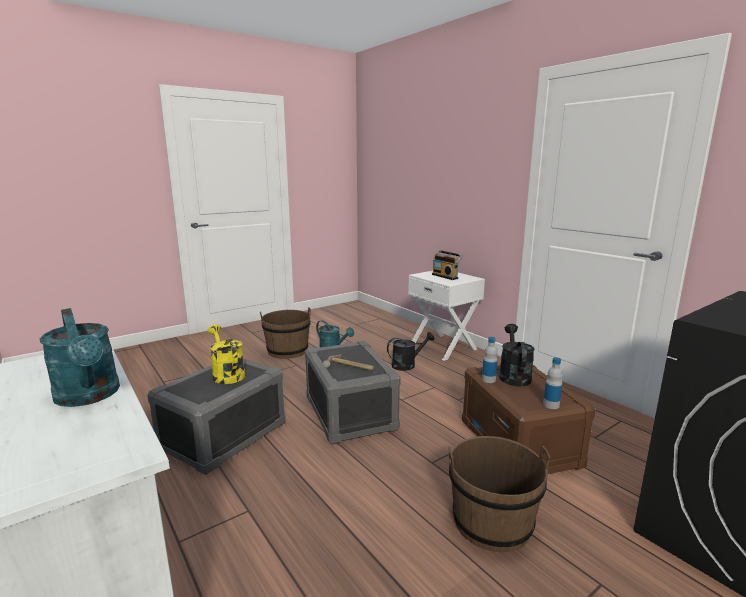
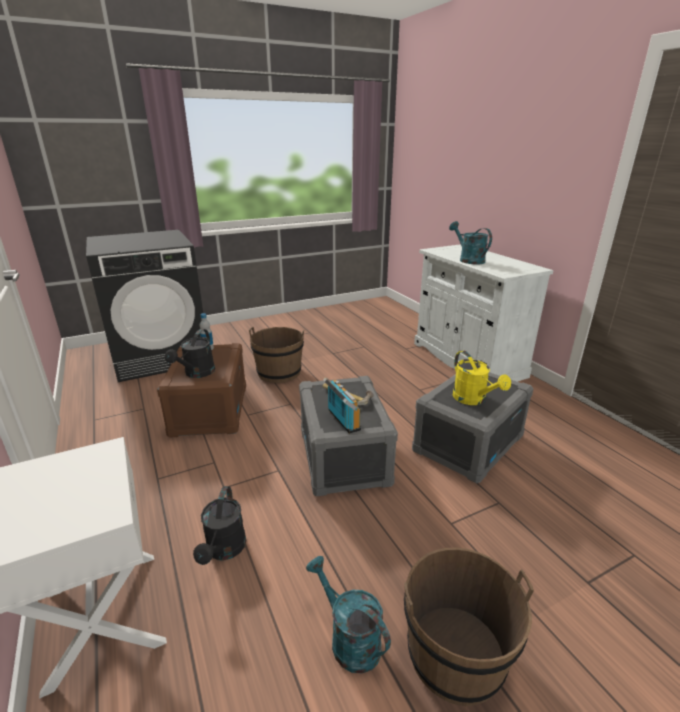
camera: 170 degrees left, 10 degrees up
black watering can [387,332,435,371] -> black watering can turned 75 degrees counterclockwise [193,486,246,565]
radio [432,250,463,280] -> radio moved to [323,377,361,434]
bottle [482,337,498,383] -> none

